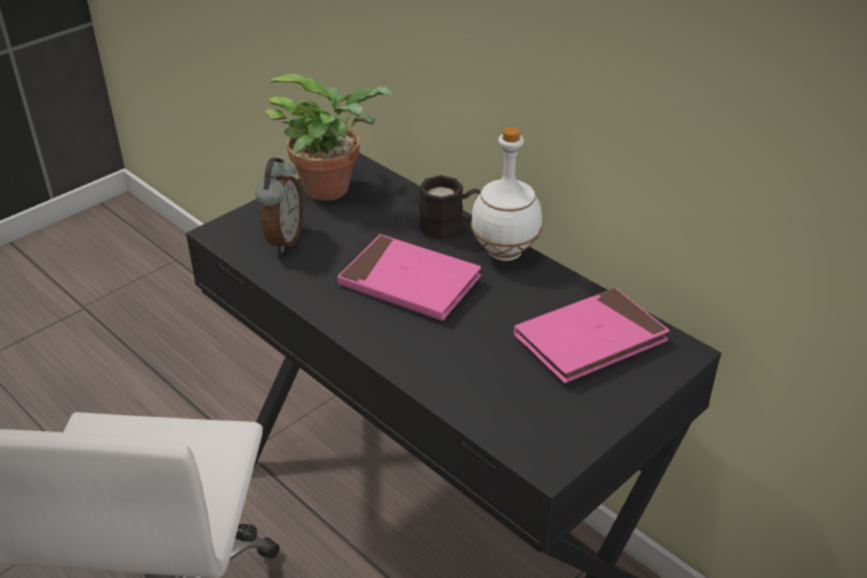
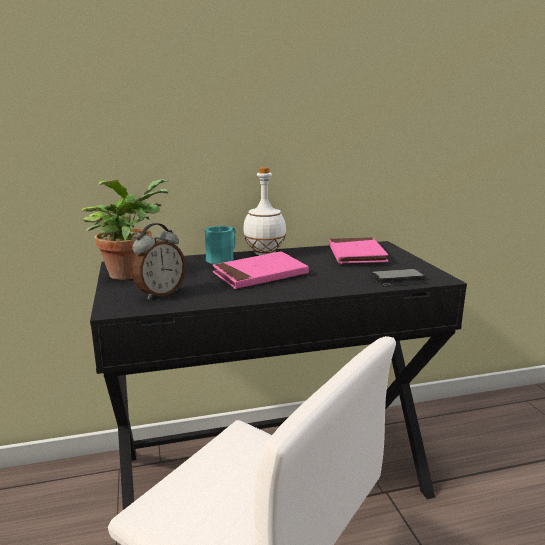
camera: 60 degrees left, 20 degrees down
alarm clock [255,158,303,253] -> alarm clock turned 90 degrees clockwise [132,223,186,300]
black mug [419,175,481,240] -> turquoise mug [204,226,235,264]
none -> phone [371,269,429,287]

